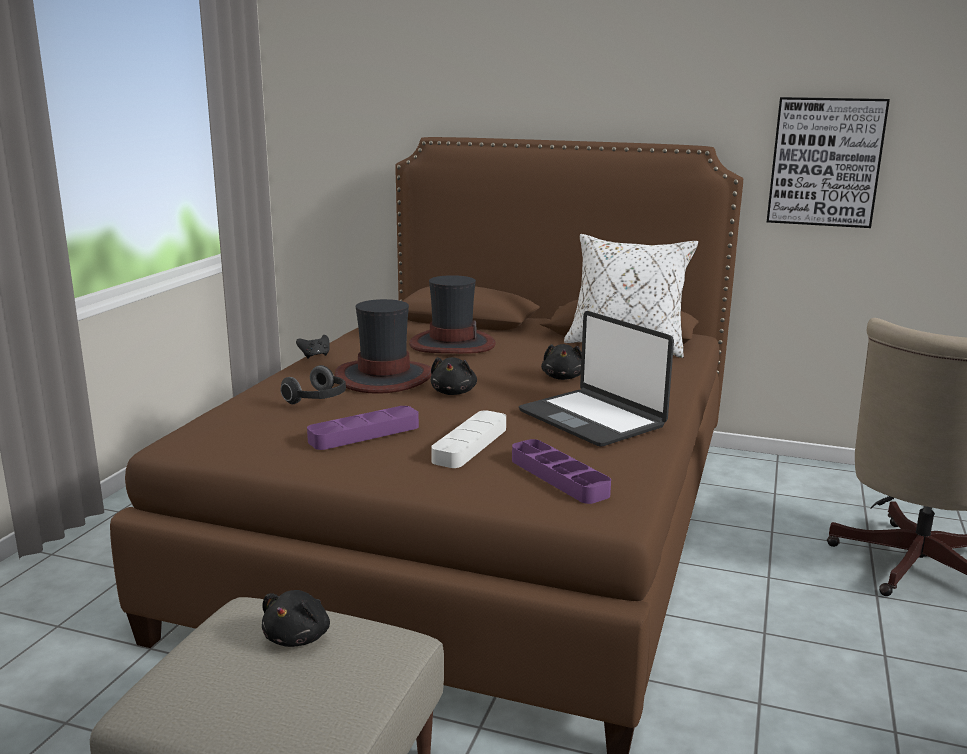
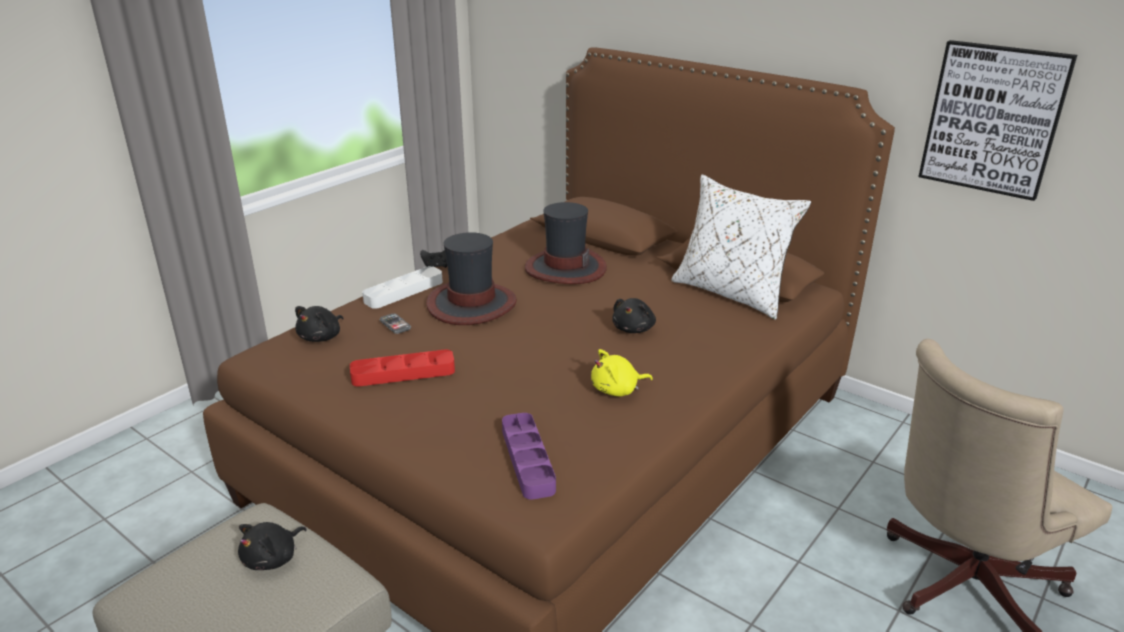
camera: 20 degrees right, 10 degrees up
headphones [280,365,346,404] -> phone [380,313,411,334]
purple tray [307,406,419,450] -> red tray [350,349,455,387]
black plush toy [431,357,477,395] -> black plush toy moved to [295,306,343,342]
white tray [431,410,506,468] -> white tray moved to [362,266,443,309]
laptop [519,311,674,447] -> yellow plush toy [591,349,653,396]

